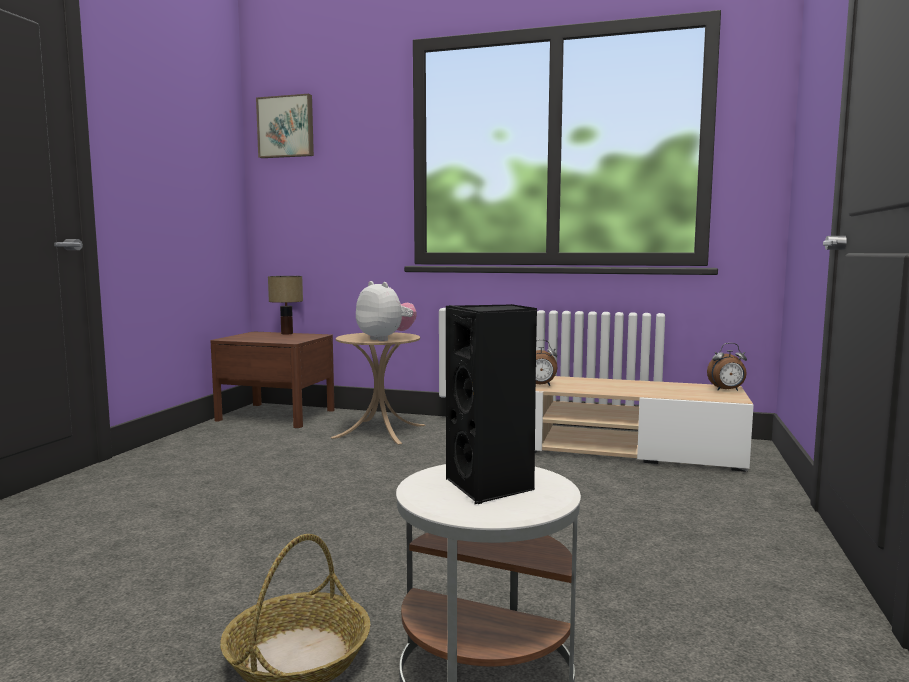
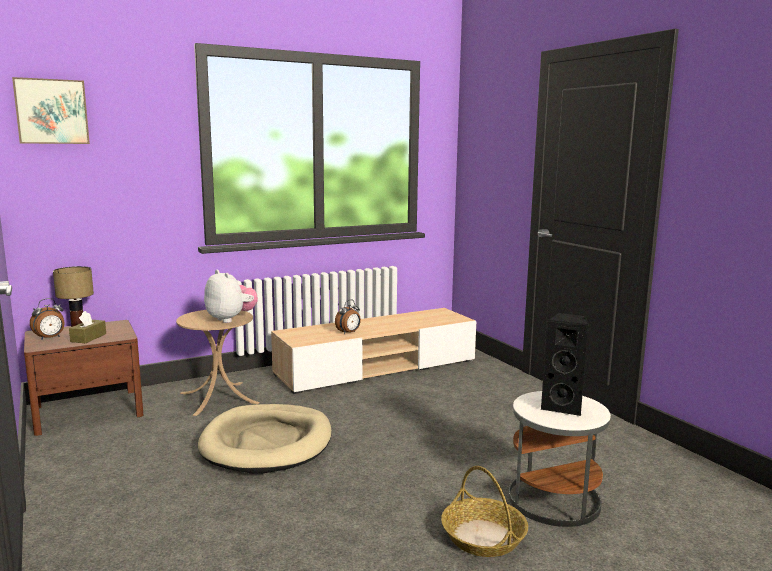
camera: 45 degrees left, 5 degrees up
plush toy [356,281,417,341] -> plush toy turned 45 degrees clockwise [204,270,258,323]
alarm clock [707,343,747,391] -> alarm clock moved to [30,298,64,340]
none -> brown tissue box [69,311,106,343]
none -> beige dog bed [198,404,332,474]

